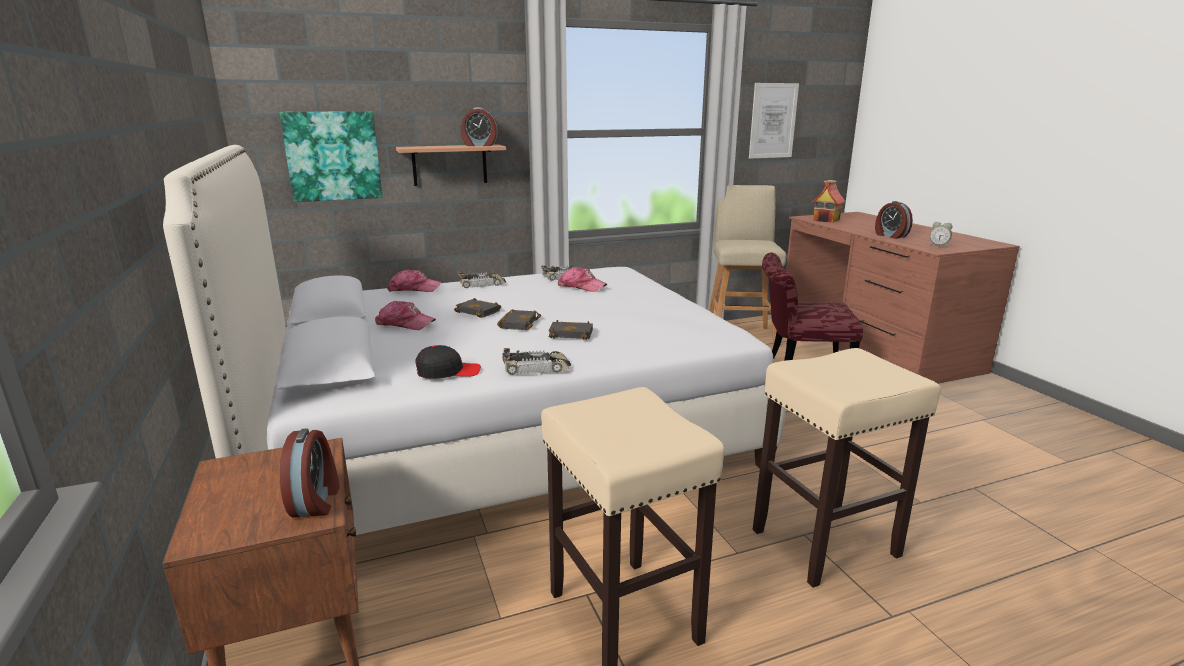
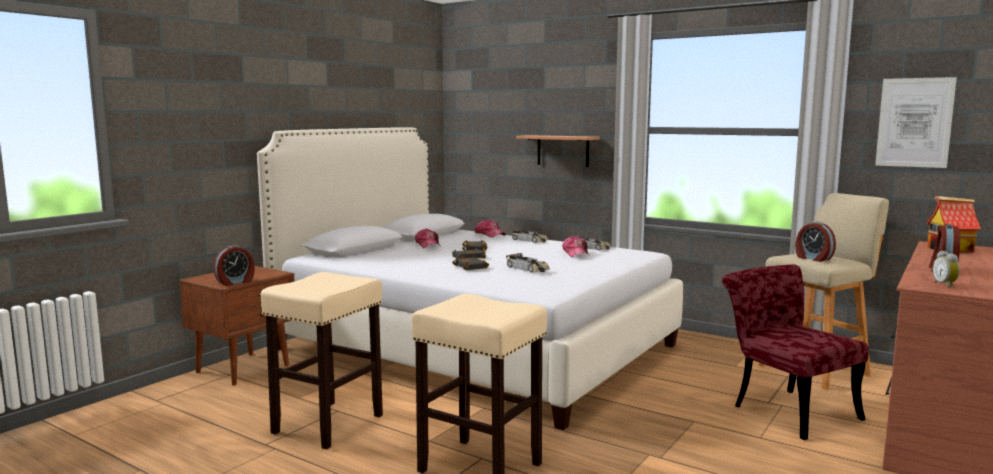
camera: 55 degrees right, 10 degrees down
picture [280,111,383,202] -> none
black cap [415,345,481,379] -> none
alarm clock [461,107,498,146] -> alarm clock moved to [795,221,836,262]
toy car [502,348,571,375] -> toy car moved to [506,253,550,272]

